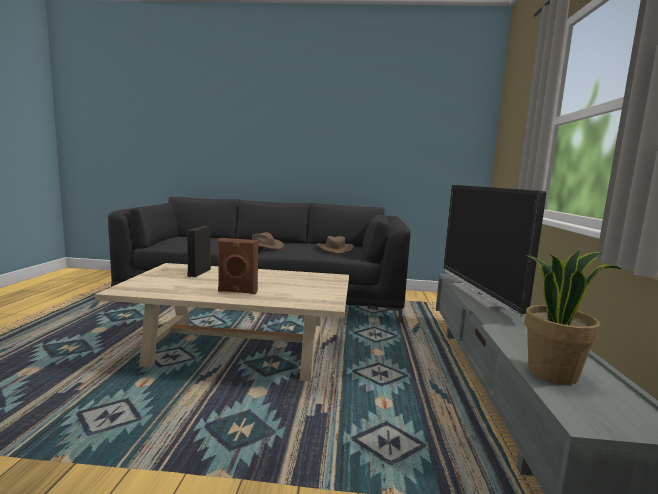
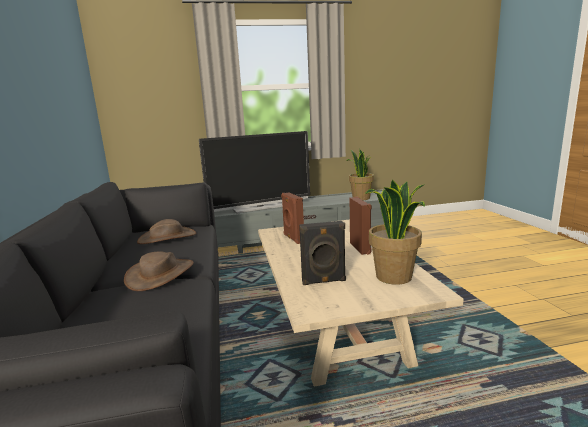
camera: 105 degrees left, 5 degrees up
none -> brown speaker [281,192,304,244]
none -> potted plant [365,180,425,285]

